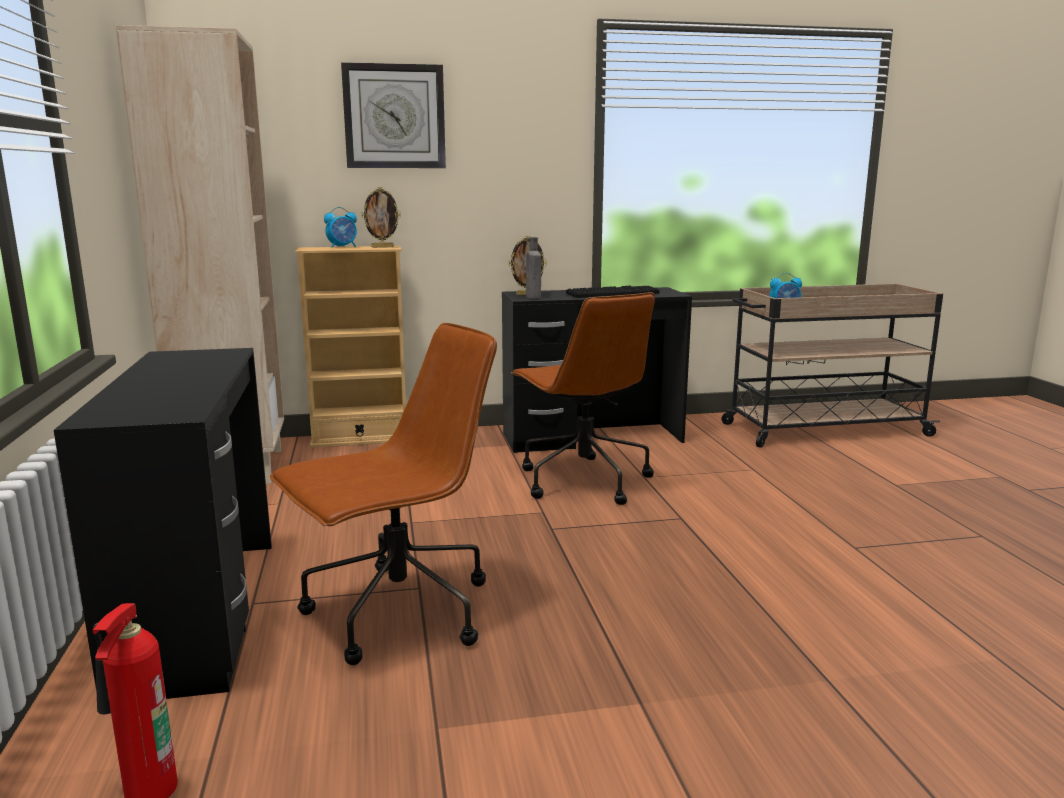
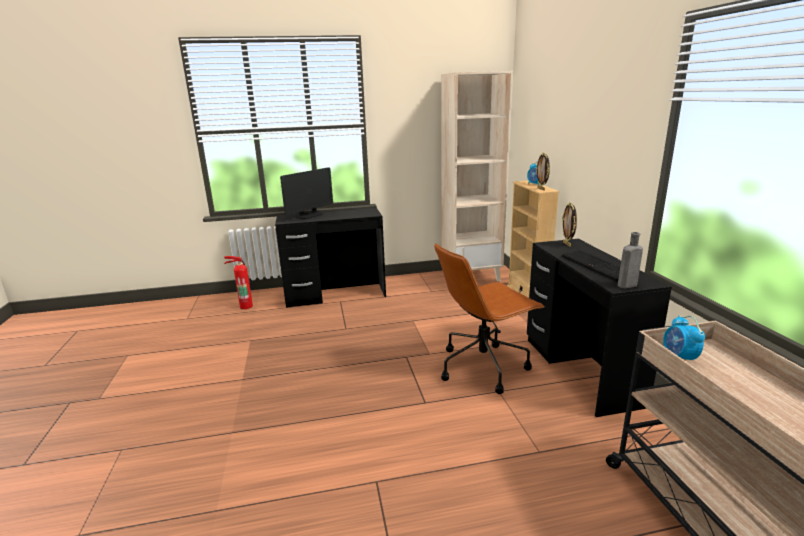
camera: 90 degrees right, 5 degrees up
brown office chair [270,323,497,665] -> none
wall clock [341,62,446,168] -> none
grey bottle [526,237,541,299] -> grey bottle moved to [618,232,643,288]
none -> monitor [280,167,333,219]

